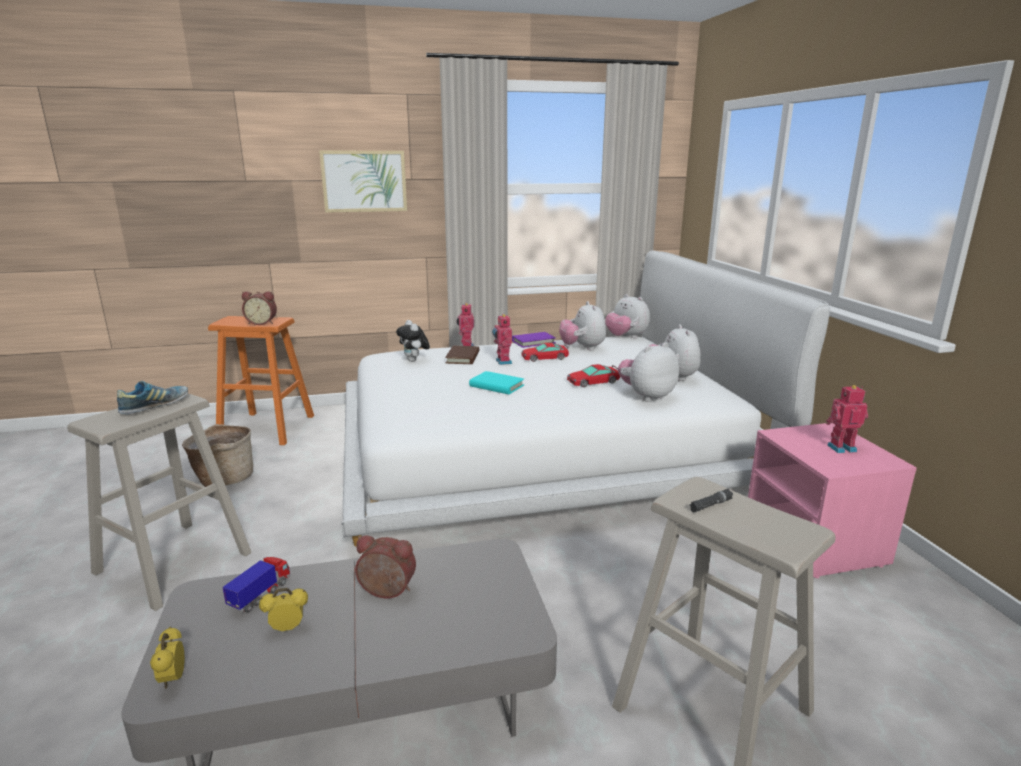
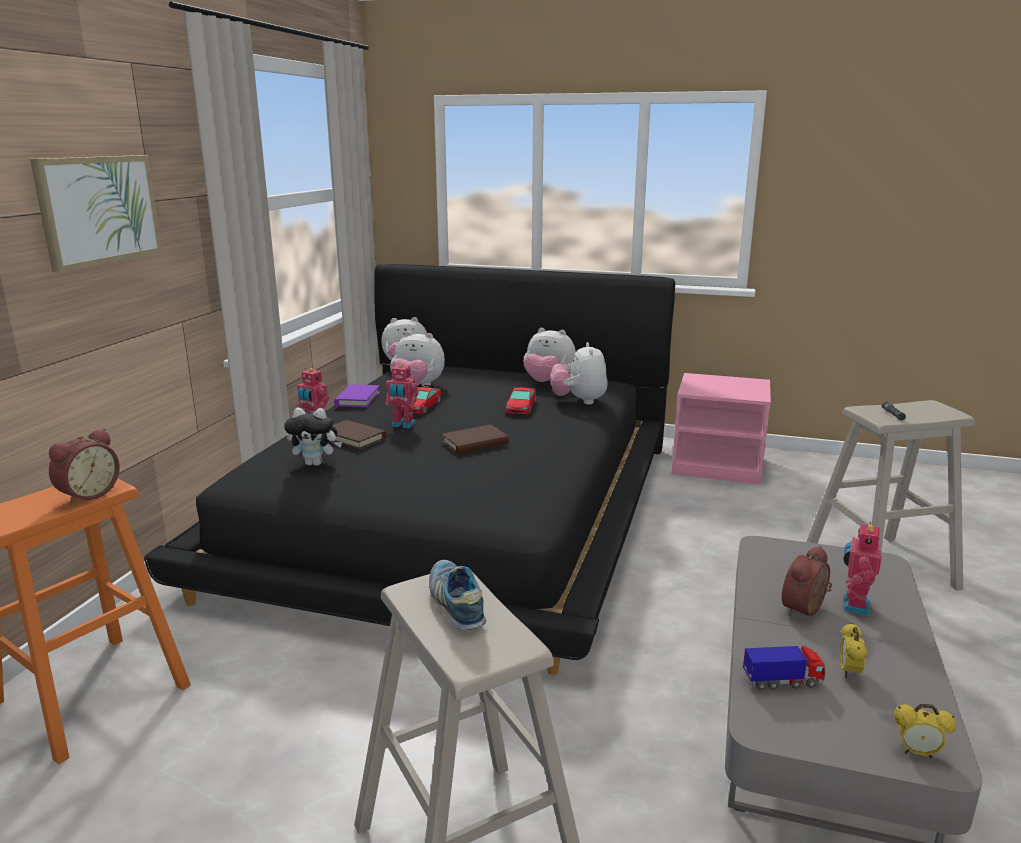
camera: 60 degrees left, 0 degrees up
basket [182,424,253,487] -> none
toy truck [222,557,290,613] -> toy truck turned 120 degrees clockwise [743,646,825,690]
white bed [342,250,830,546] -> black bed [144,264,675,675]
turquoise book [469,371,524,394] -> brown book [442,425,509,454]
toy robot [826,385,868,453] -> toy robot moved to [843,522,882,616]

